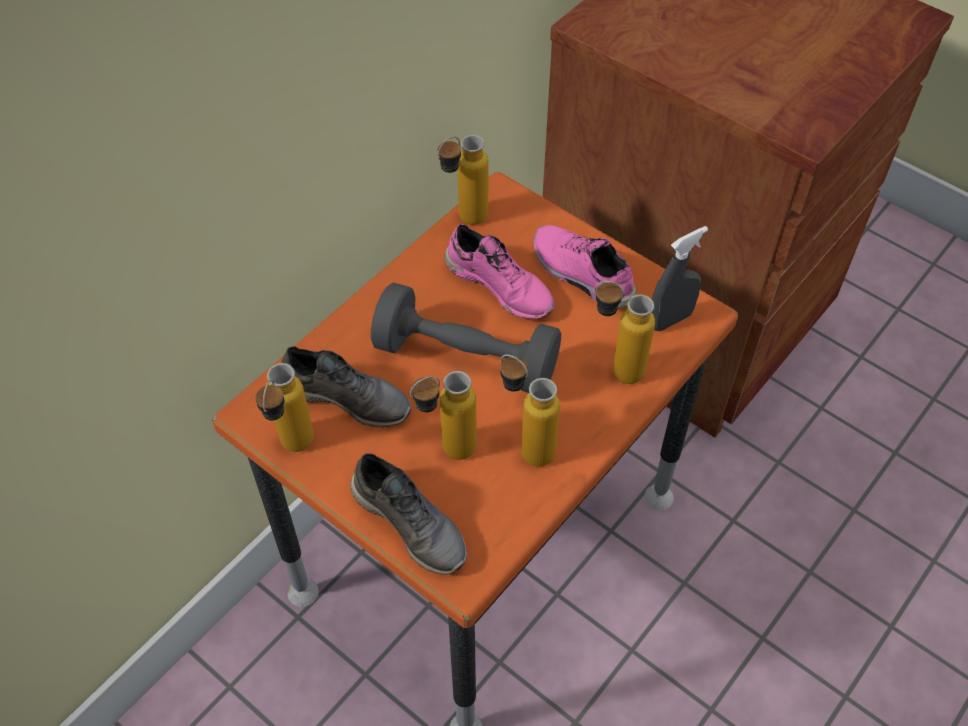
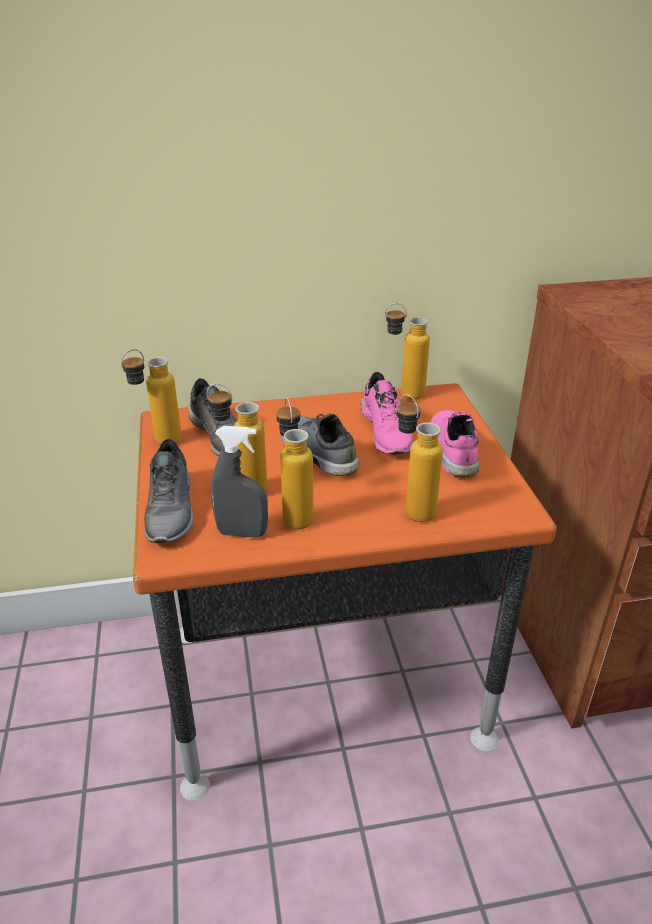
camera: 40 degrees right, 20 degrees down
grey dumbbell [371,282,561,393] -> grey shoe [281,414,360,476]
grey spray bottle [652,226,708,331] -> grey spray bottle moved to [211,426,268,538]

